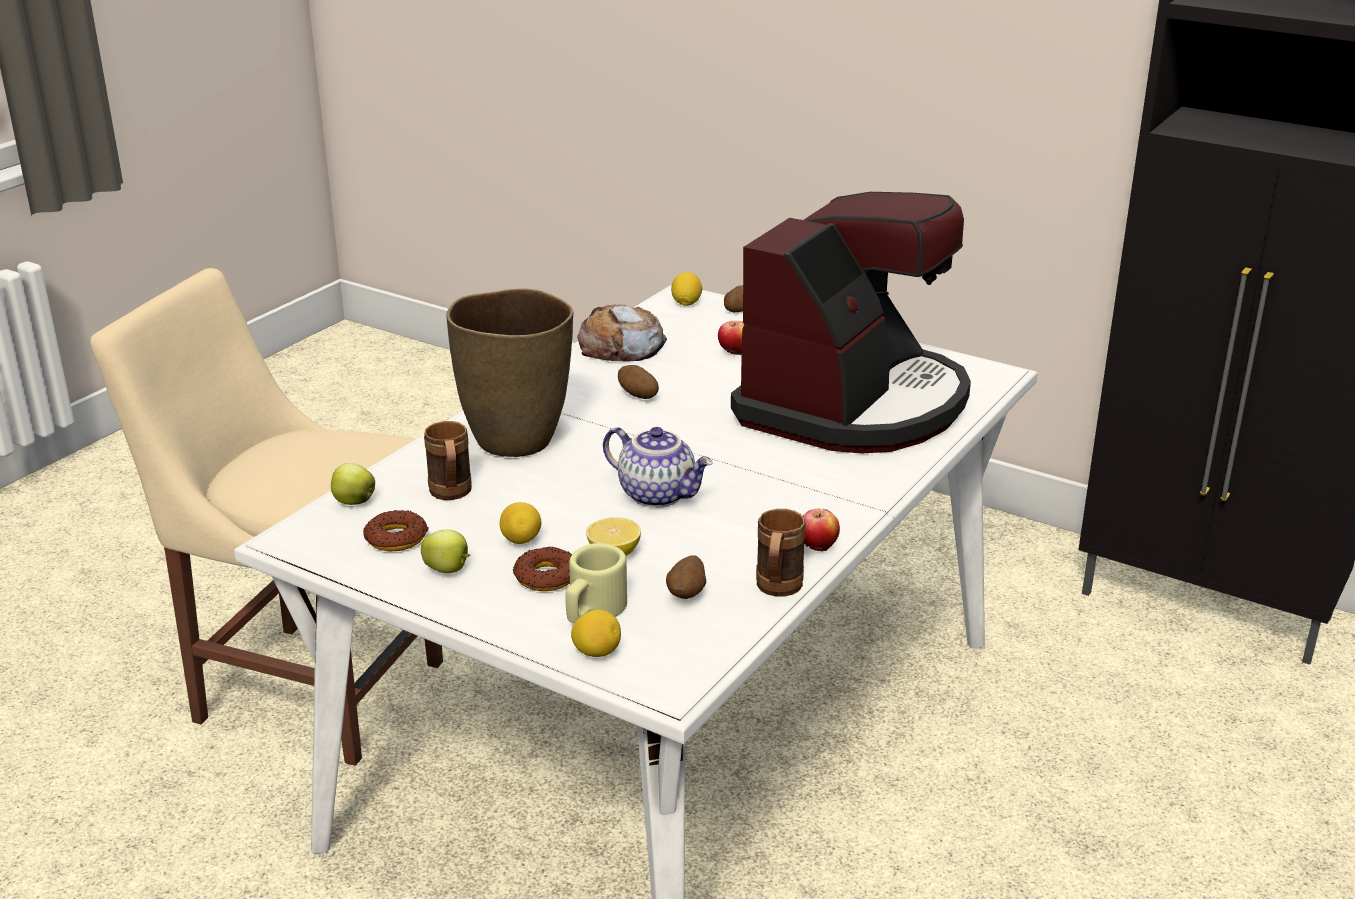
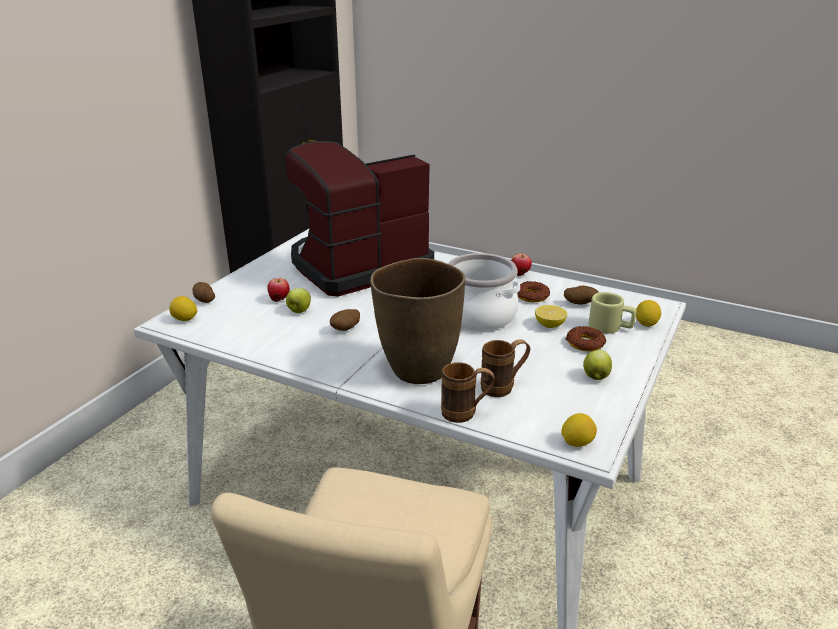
camera: 95 degrees left, 0 degrees up
apple [331,463,375,505] -> apple moved to [286,288,311,313]
donut [363,510,429,551] -> donut moved to [517,281,550,302]
lemon [500,502,541,544] -> lemon moved to [561,413,597,447]
bread [577,305,667,362] -> none
teapot [603,427,713,508] -> cooking pot [448,253,520,331]
coffee machine [731,192,971,454] -> coffee machine turned 60 degrees counterclockwise [285,141,434,297]
brown mug [756,509,806,596] -> brown mug moved to [441,362,495,423]

